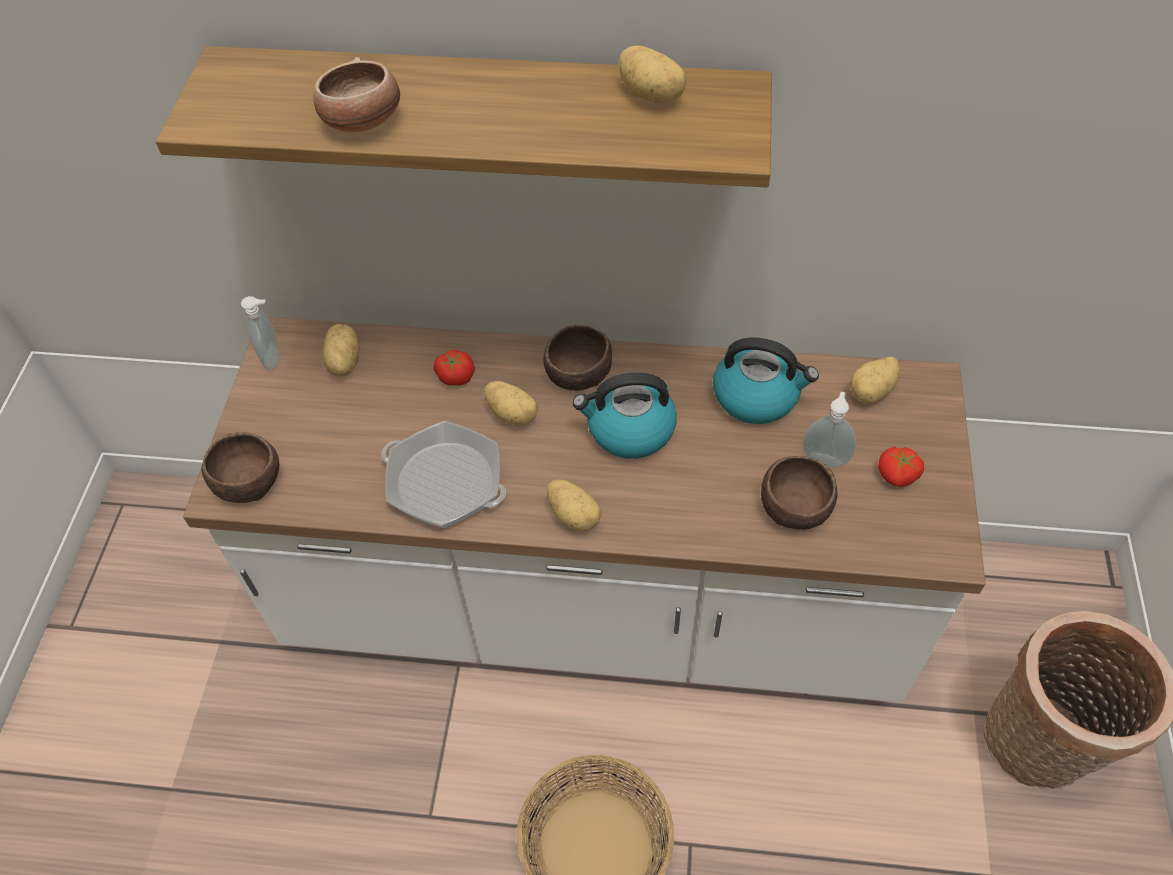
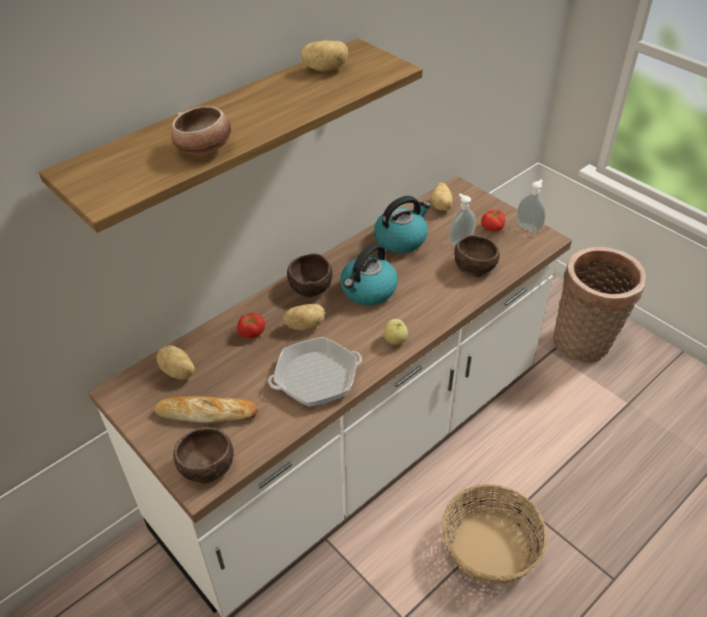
camera: 50 degrees left, 10 degrees down
soap dispenser [241,296,280,370] -> soap dispenser moved to [517,179,546,232]
potato [547,479,602,531] -> apple [384,319,408,345]
none -> bread [154,396,258,423]

